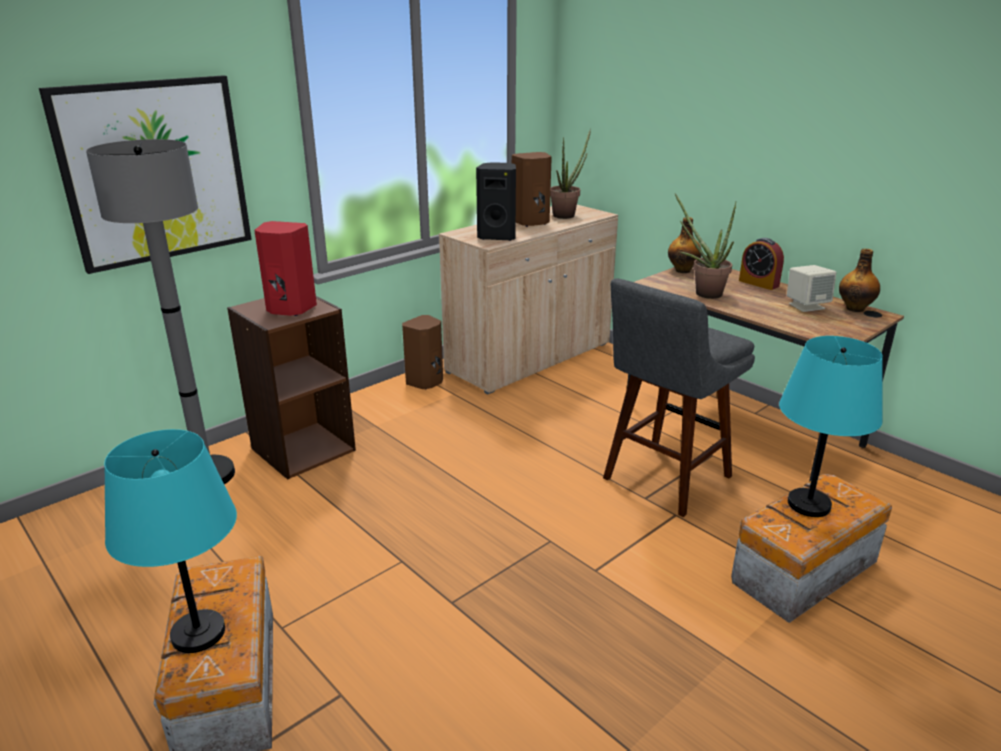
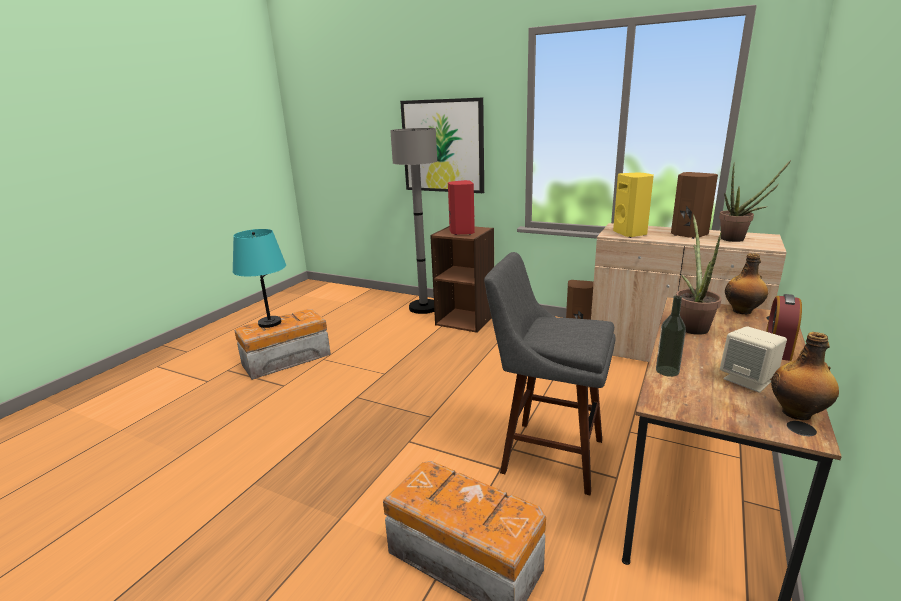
camera: 70 degrees right, 5 degrees down
black speaker [476,162,516,241] -> yellow speaker [613,172,654,238]
turquoise table lamp [779,336,883,517] -> none
none -> bottle [656,295,686,377]

